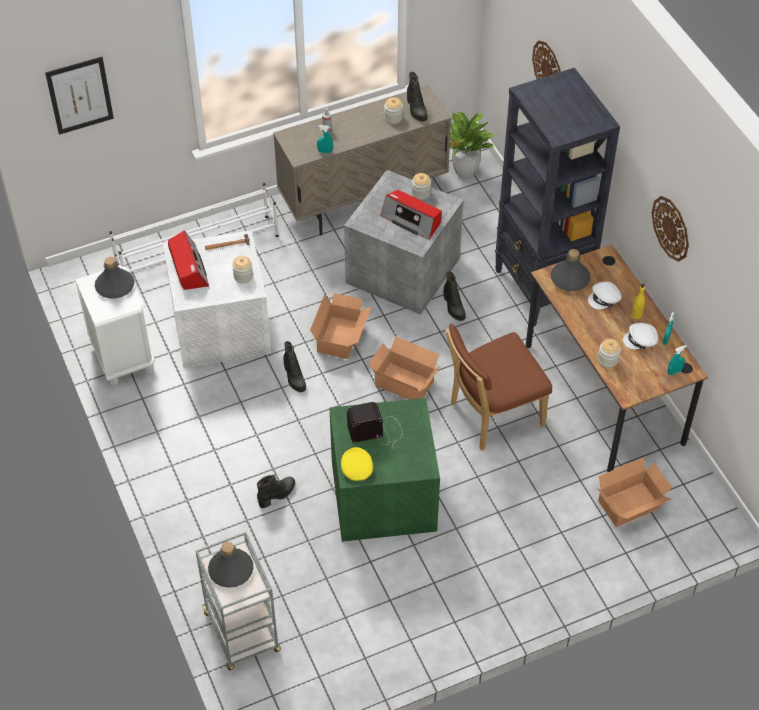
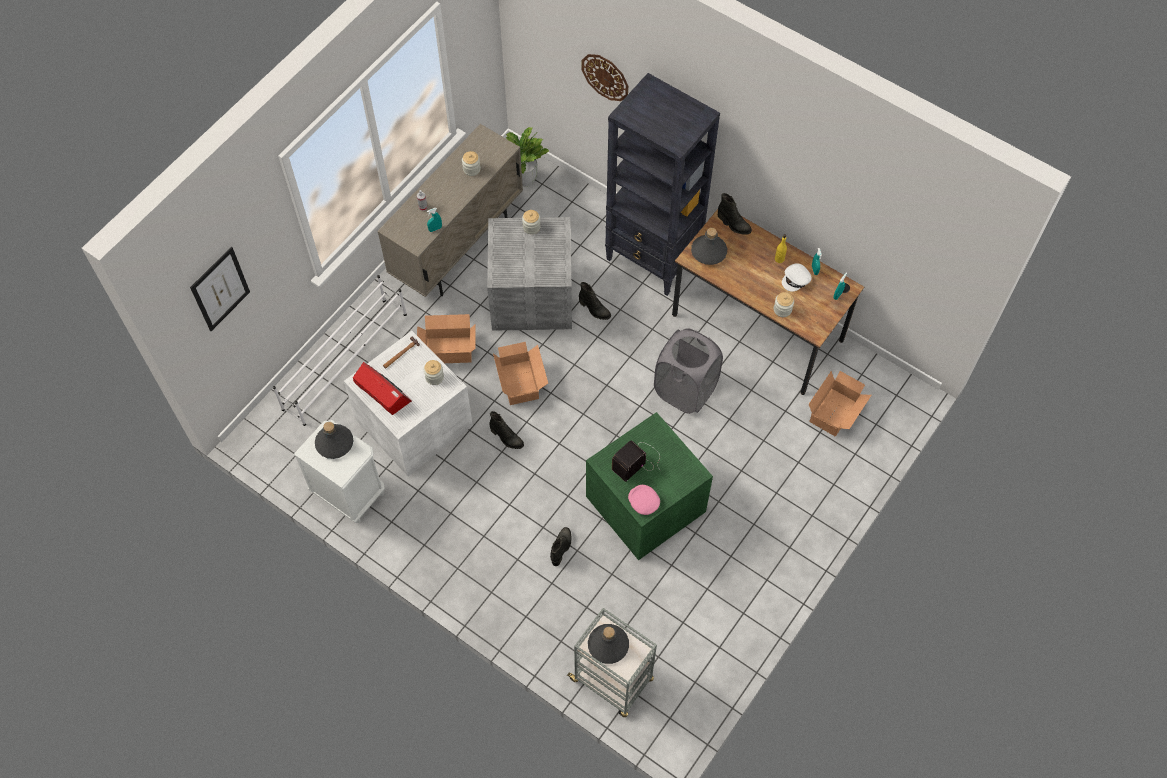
camera: 30 degrees left, 10 degrees up
yellow cap [341,447,373,481] -> pink cap [628,485,660,515]
cardboard box [368,337,440,400] -> cardboard box moved to [417,314,475,363]
radio [380,190,442,240] -> none
black boot [407,72,428,121] -> black boot moved to [718,193,752,235]
brown chair [445,323,552,451] -> grey laundry basket [654,328,723,414]
white cap [588,281,622,309] -> none
wall clock [652,196,689,262] -> none

